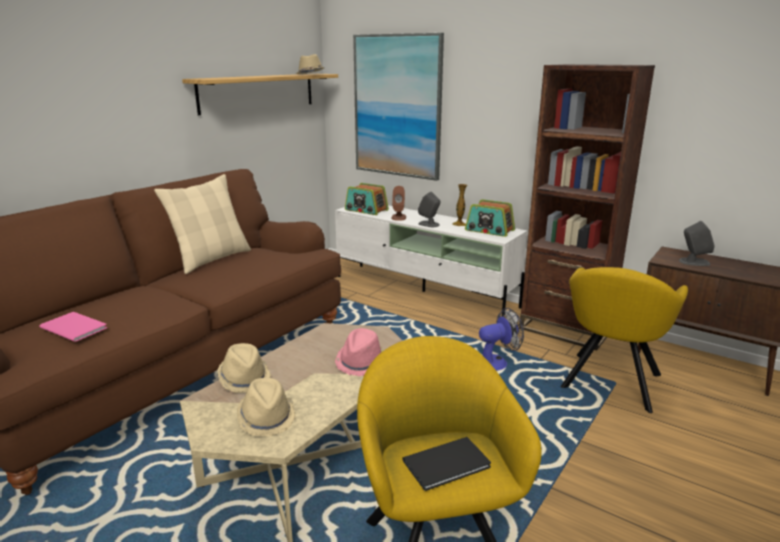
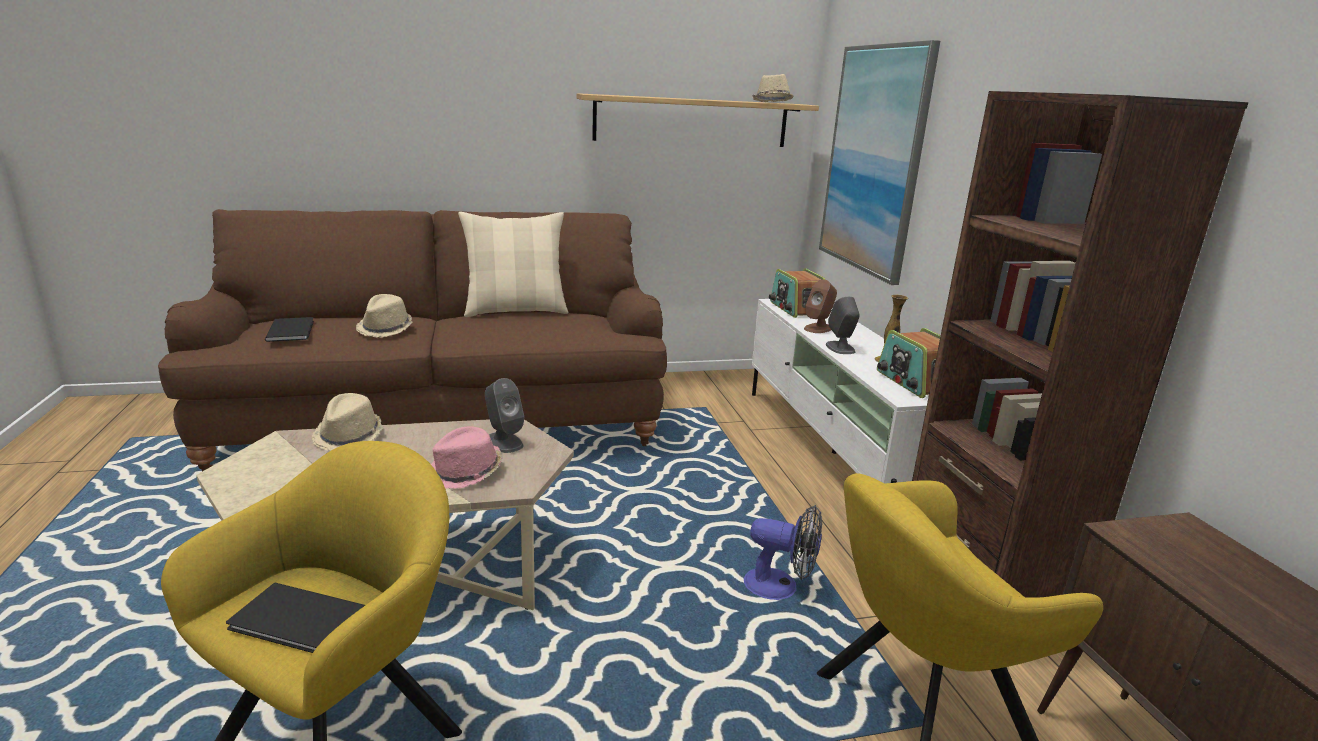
camera: 40 degrees right, 0 degrees up
pink book [39,312,107,342] -> black book [265,317,314,342]
beige hat [237,378,296,436] -> beige hat moved to [356,294,412,338]
grey speaker [679,221,715,266] -> grey speaker moved to [485,378,524,453]

